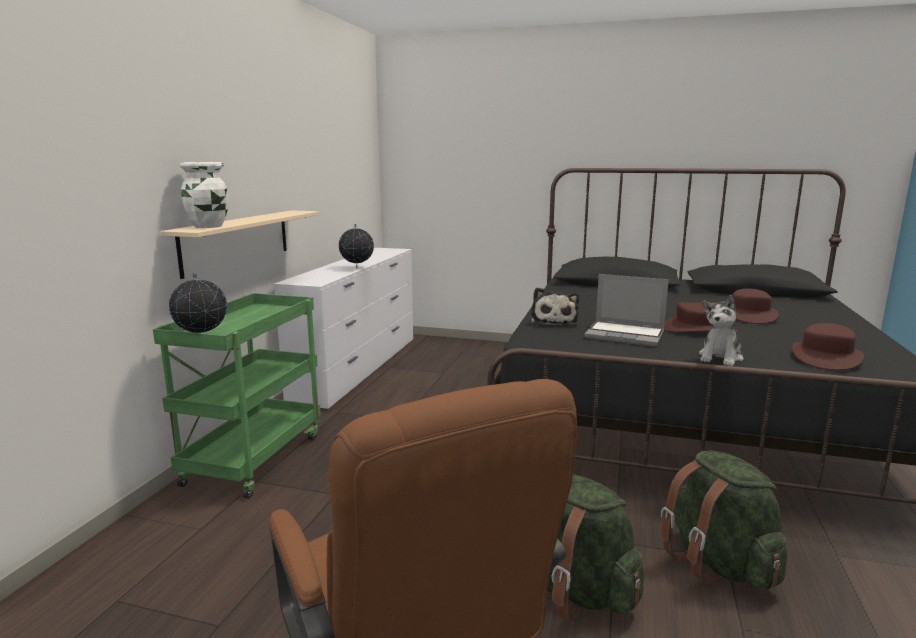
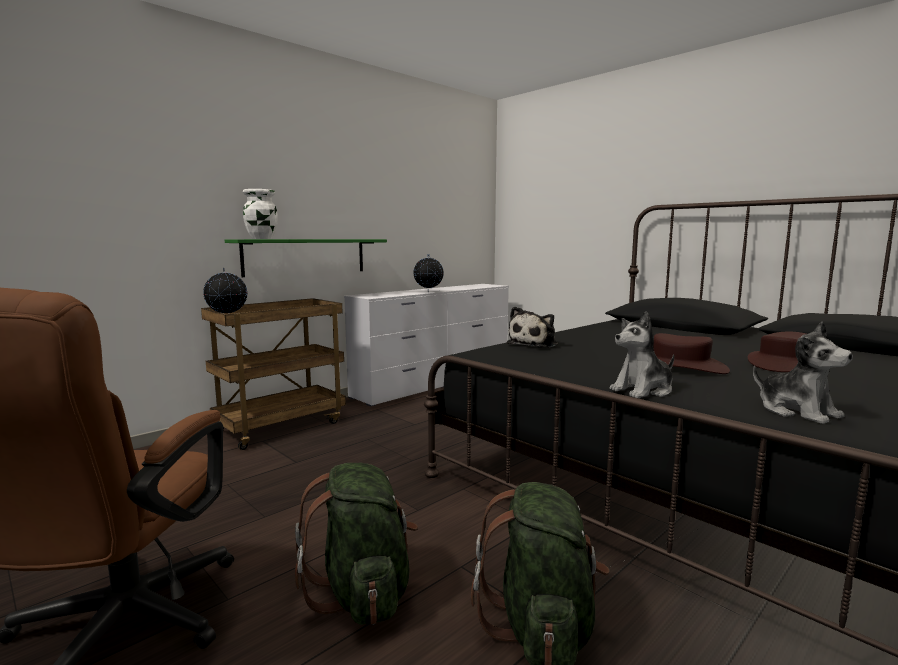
camera: 30 degrees right, 5 degrees down
green cart [153,293,321,499] -> brown cart [201,298,346,450]
beige shelf [160,210,319,279] -> green shelf [225,239,387,277]
laptop [584,274,669,347] -> none
brown hat [792,323,864,370] -> plush toy [753,321,853,424]

